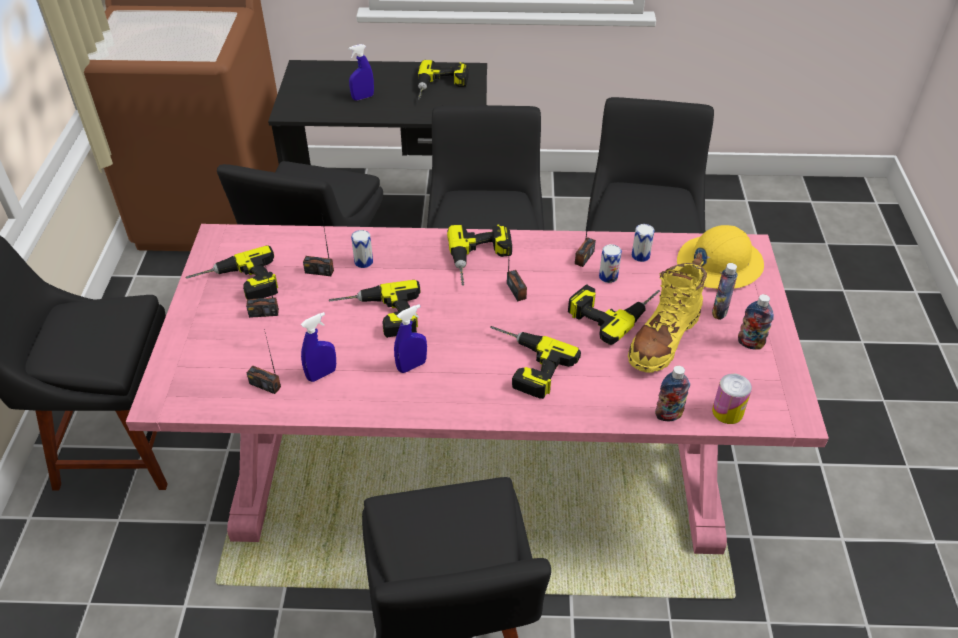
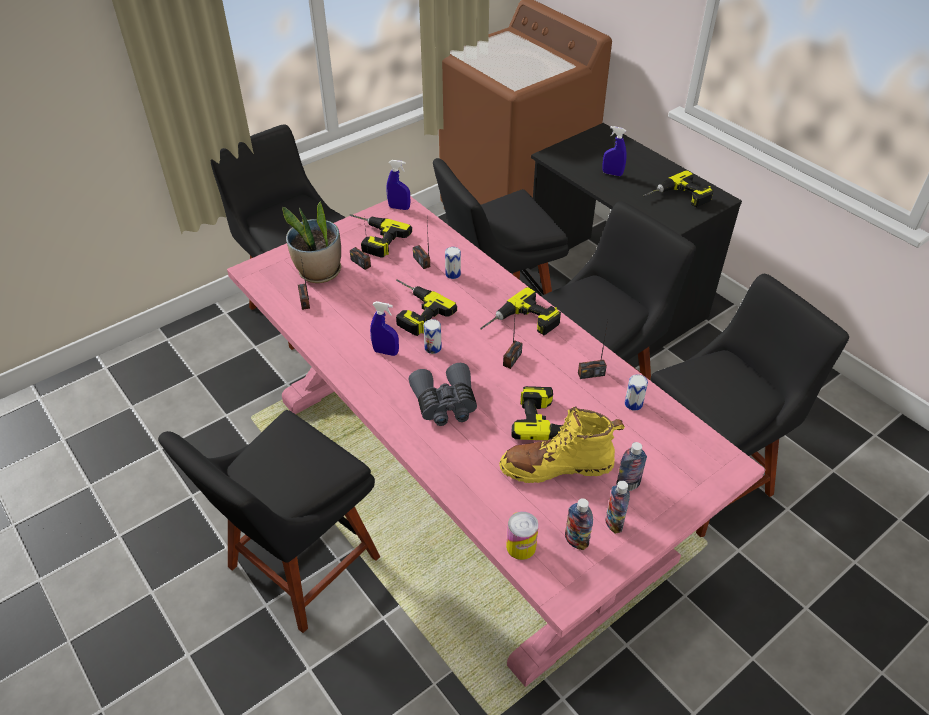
camera: 50 degrees right, 0 degrees up
blue spray bottle [301,312,336,382] -> blue spray bottle moved to [387,160,410,210]
power drill [490,326,581,399] -> grey binoculars [409,363,477,426]
can [599,244,622,283] -> can moved to [424,319,442,354]
bottle [655,366,690,421] -> bottle moved to [565,498,593,550]
yellow hard hat [677,225,764,289] -> none
none -> potted plant [282,201,341,283]

